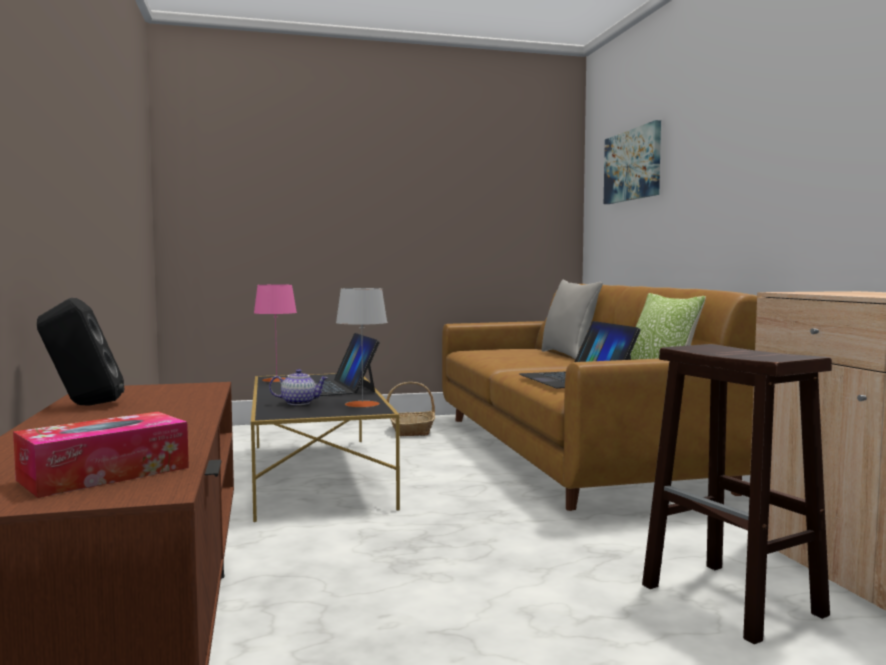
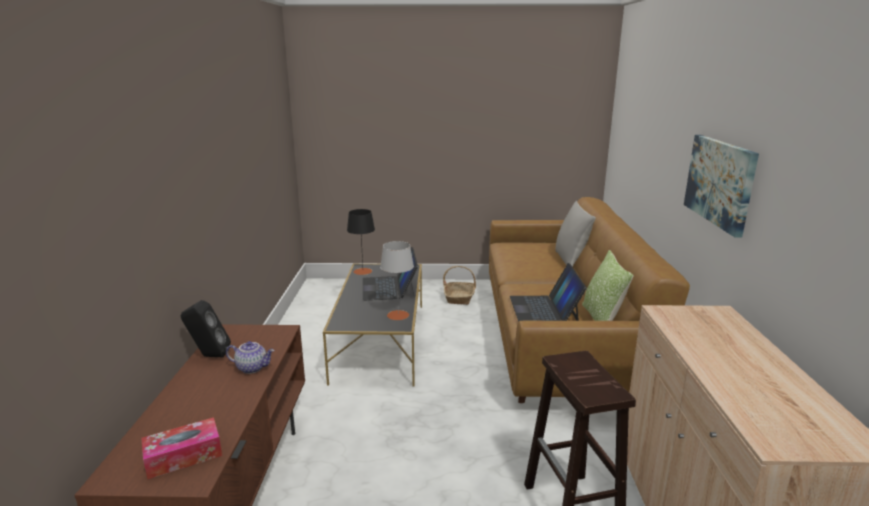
camera: 15 degrees right, 15 degrees up
pink table lamp [254,285,297,382] -> black table lamp [347,209,375,275]
teapot [269,369,328,405] -> teapot moved to [226,341,275,374]
picture [604,120,661,204] -> picture moved to [684,135,759,238]

